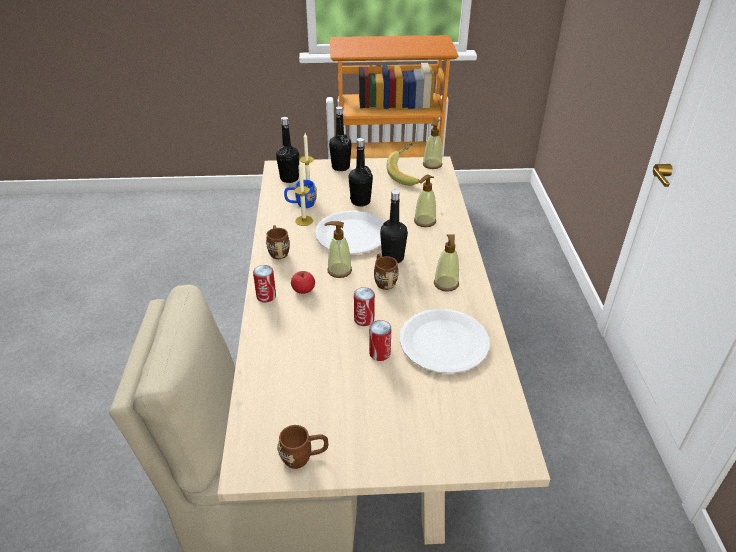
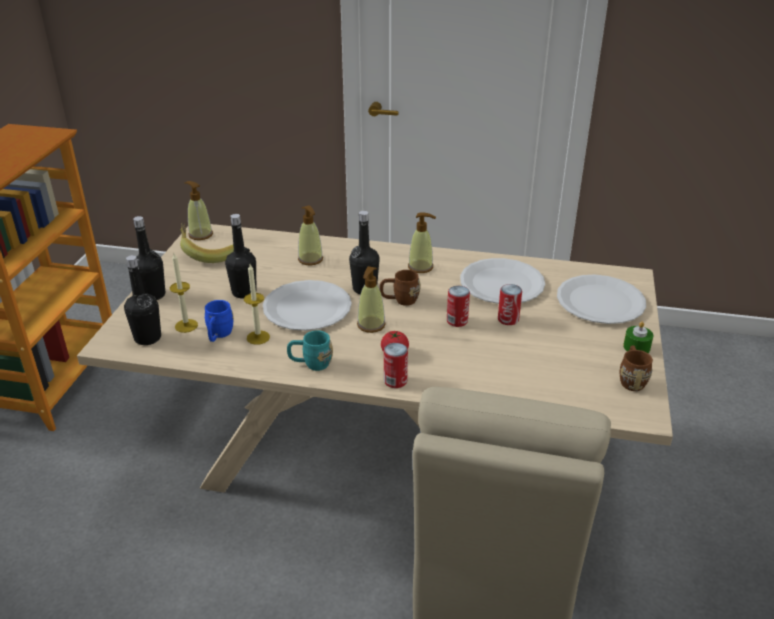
camera: 75 degrees left, 5 degrees down
brown mug [266,225,290,259] -> turquoise mug [287,330,333,371]
none -> white plate [557,275,646,324]
none -> green candle [623,322,653,353]

